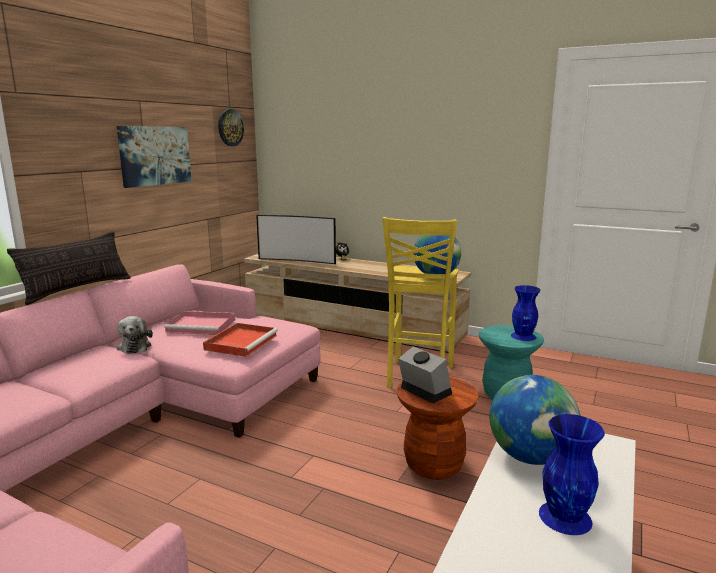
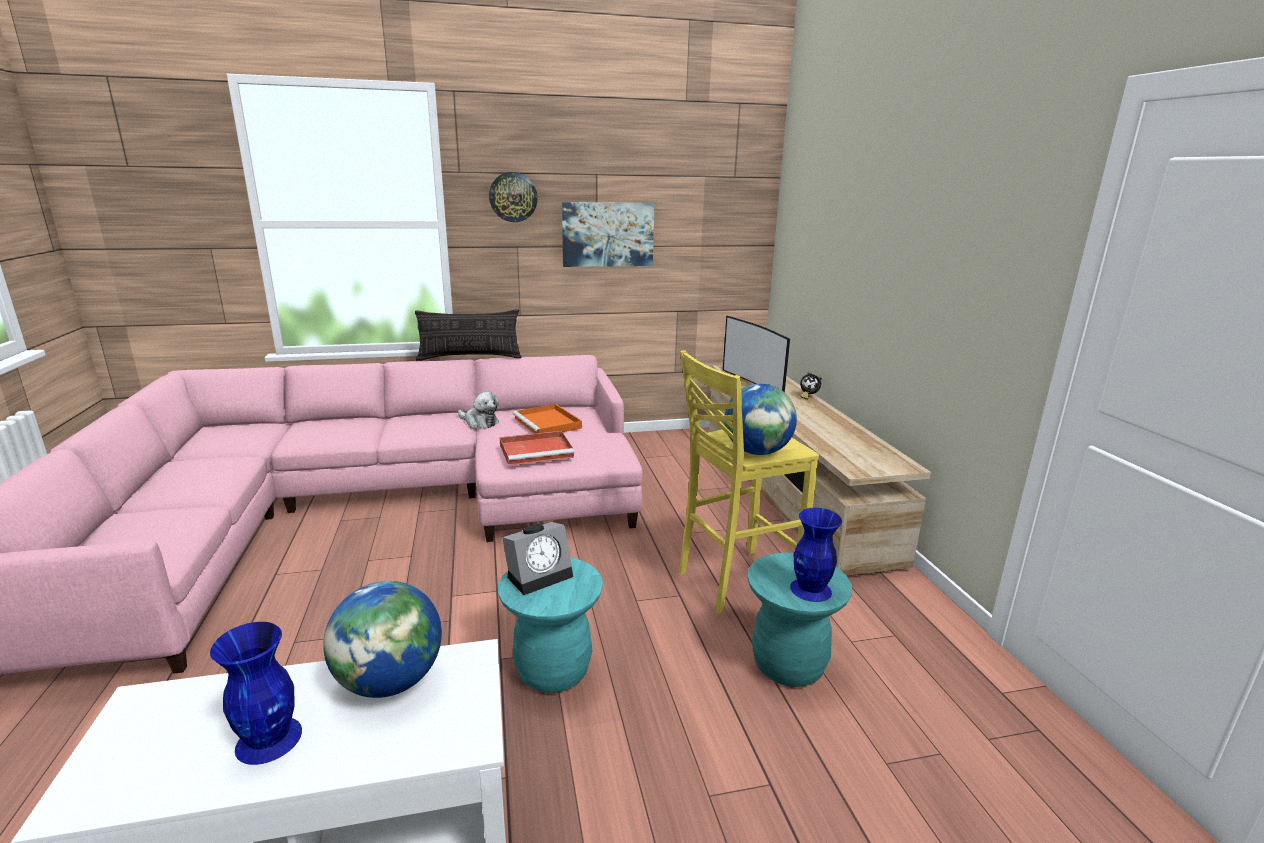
camera: 50 degrees right, 5 degrees up
plush toy [117,316,153,354] -> plush toy turned 90 degrees counterclockwise [458,392,499,429]
pink tray [164,311,235,335] -> orange tray [513,404,582,434]
wall clock [218,109,244,146] -> wall clock moved to [489,172,538,222]
brown stool [397,377,479,480] -> turquoise stool [498,557,603,693]
alarm clock [398,347,452,403] -> alarm clock turned 45 degrees clockwise [502,522,573,595]

